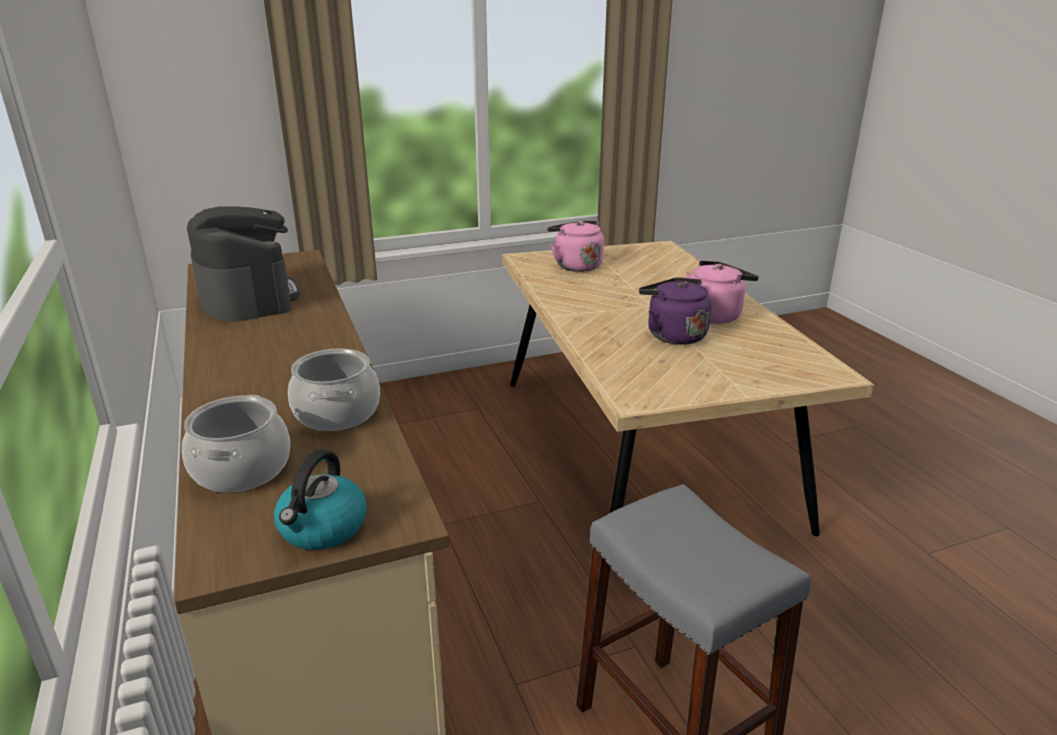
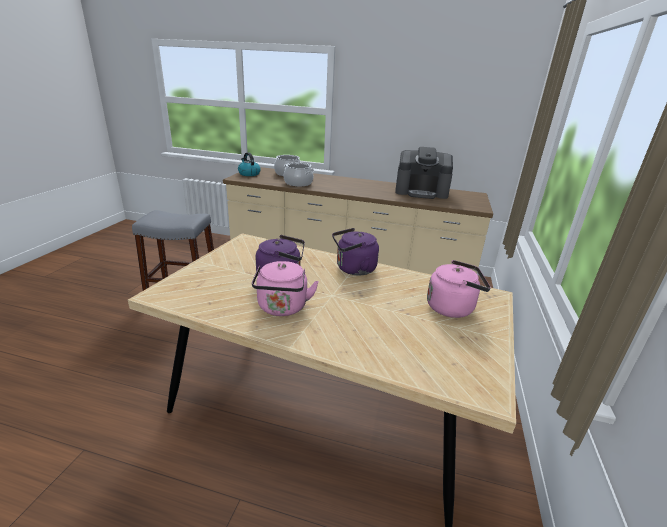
camera: 125 degrees right, 0 degrees up
none -> purple kettle [332,228,379,275]

